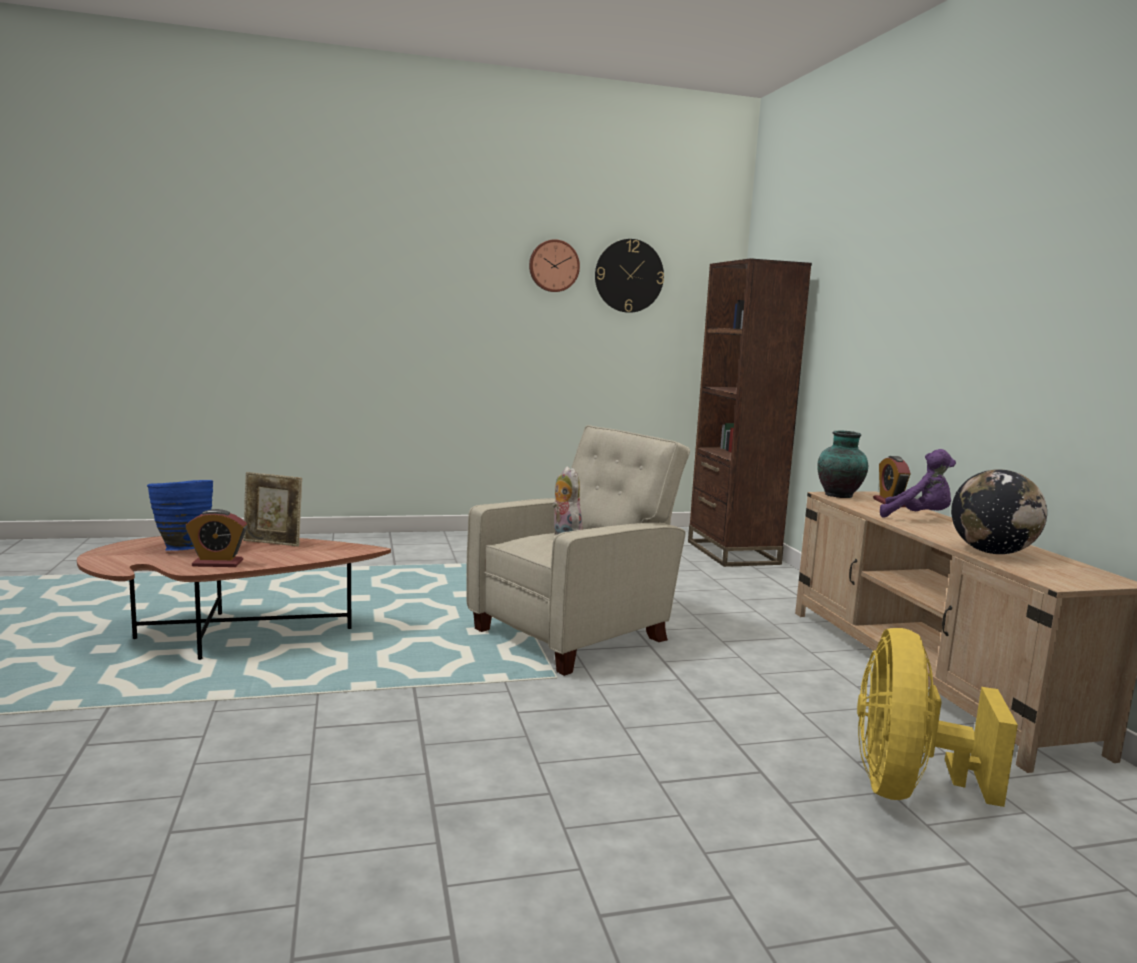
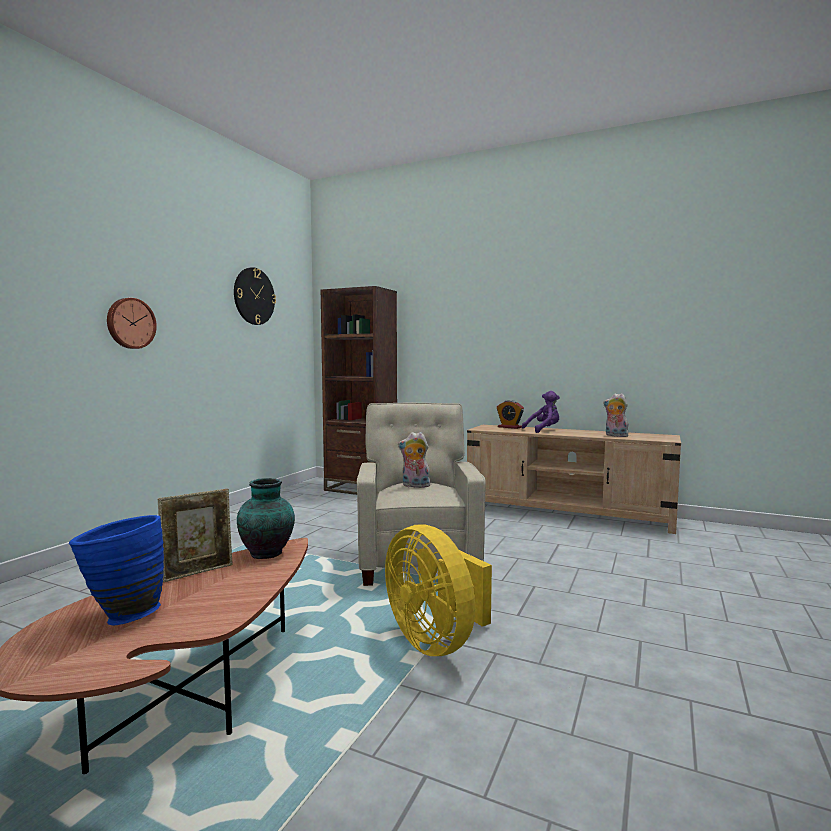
camera: 50 degrees left, 5 degrees down
alarm clock [185,509,247,567] -> none
wall clock [529,239,580,292] -> wall clock moved to [107,298,157,349]
vase [817,431,868,498] -> vase moved to [237,478,295,559]
yellow fan [857,628,1018,807] -> yellow fan moved to [385,524,492,656]
globe [951,469,1047,554] -> plush toy [603,393,629,437]

